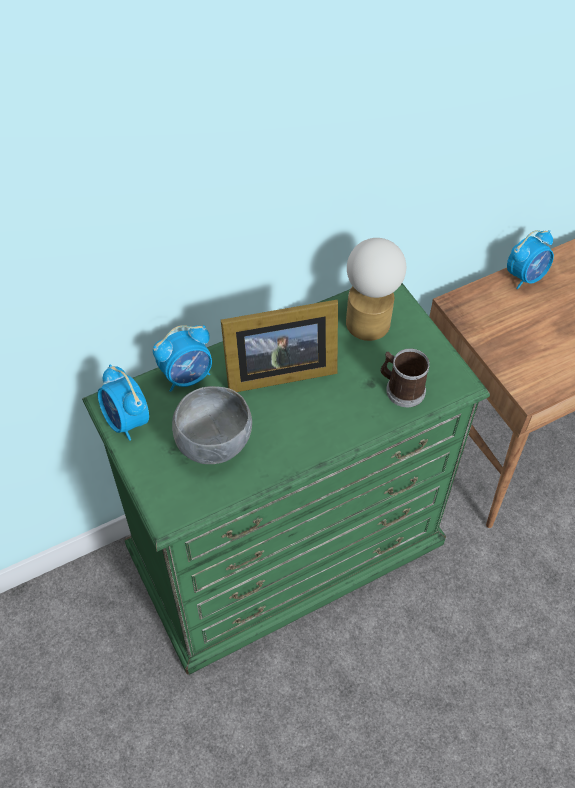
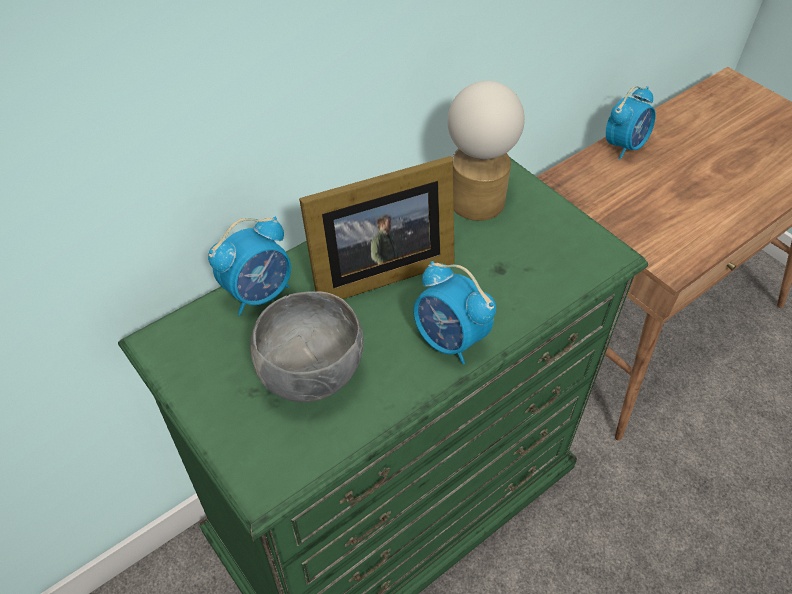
camera: 10 degrees left, 5 degrees down
alarm clock [98,365,149,441] -> alarm clock moved to [413,261,496,364]
mug [381,349,430,407] -> none

